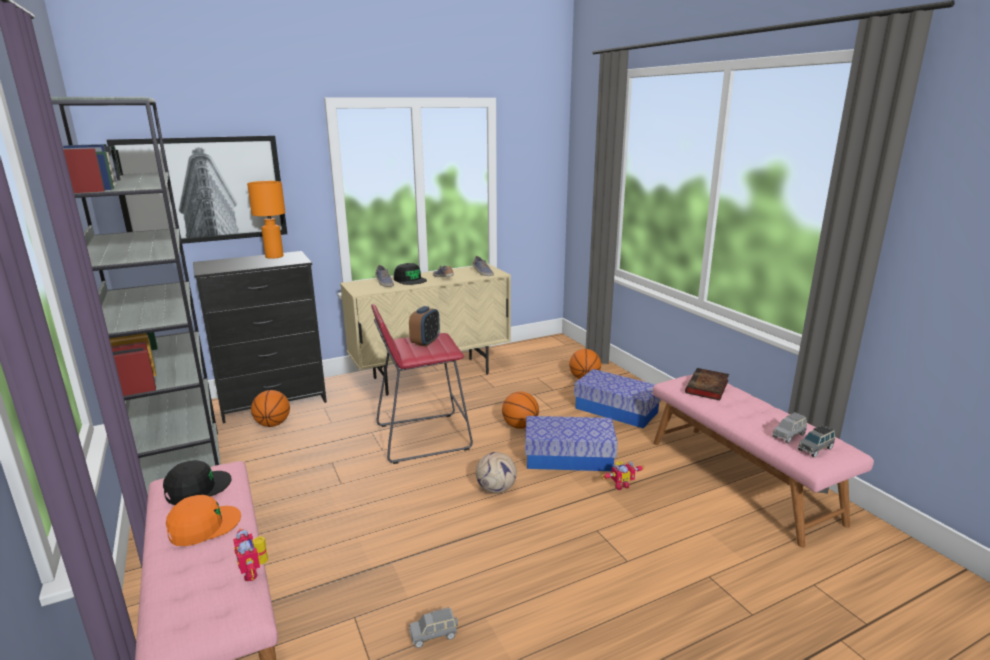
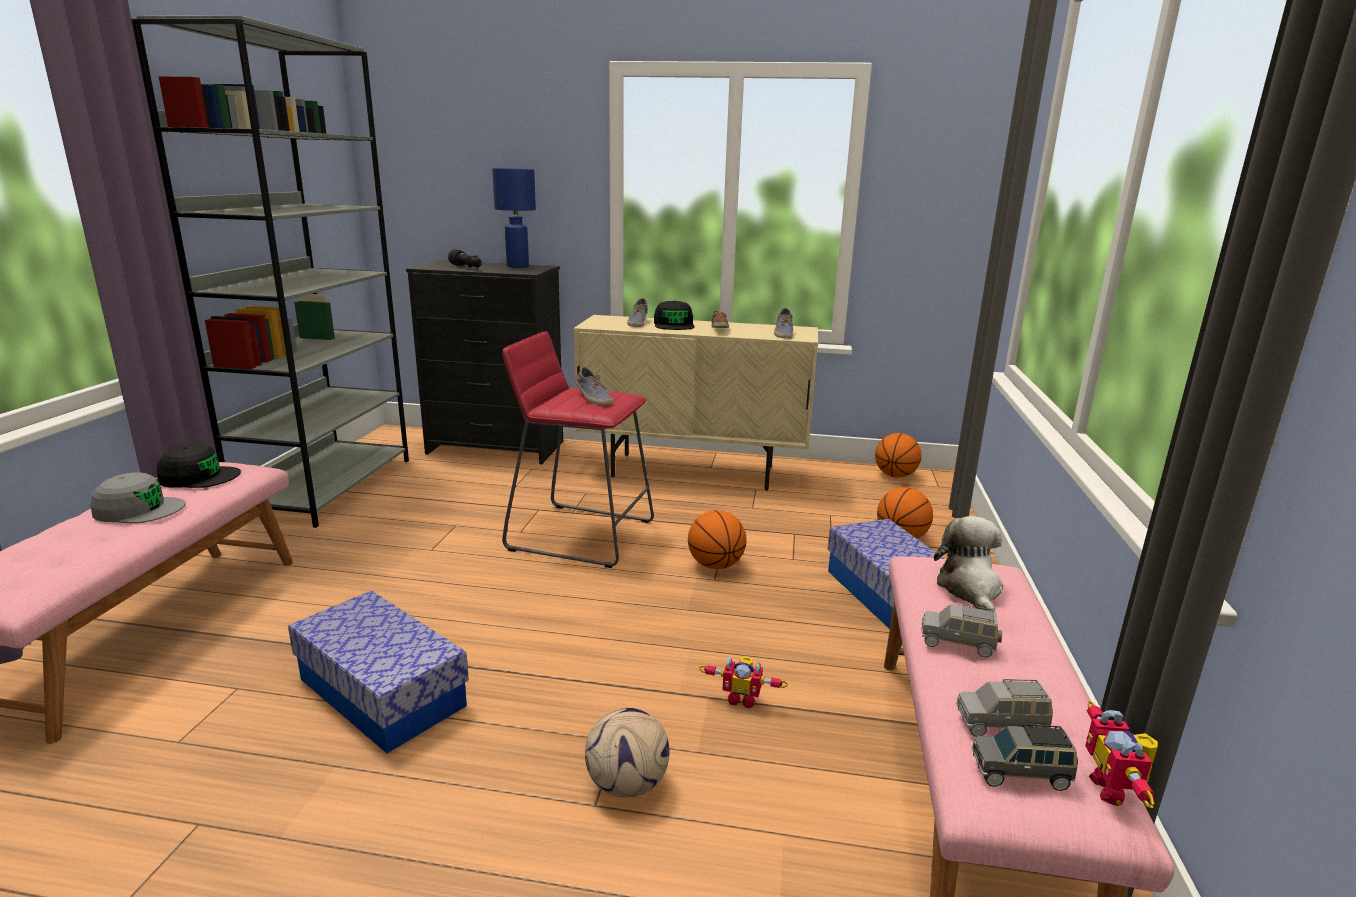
camera: 35 degrees right, 0 degrees up
picture [107,136,287,244] -> none
orange cap [166,495,241,546] -> grey cap [90,472,186,523]
toy robot [233,528,268,581] -> toy robot moved to [1085,702,1158,808]
orange table lamp [247,181,286,259] -> blue table lamp [492,168,536,268]
basketball [251,390,290,427] -> basketball moved to [875,433,922,478]
alarm clock [409,306,440,347] -> shoe [576,367,613,405]
grey toy car [409,607,458,648] -> grey toy car moved to [921,604,1002,657]
football [476,452,517,494] -> football moved to [585,708,670,798]
storage box [525,416,618,471] -> storage box moved to [288,590,469,753]
book [685,368,729,401] -> plush toy [934,516,1003,613]
none -> black flashlight [448,249,482,267]

